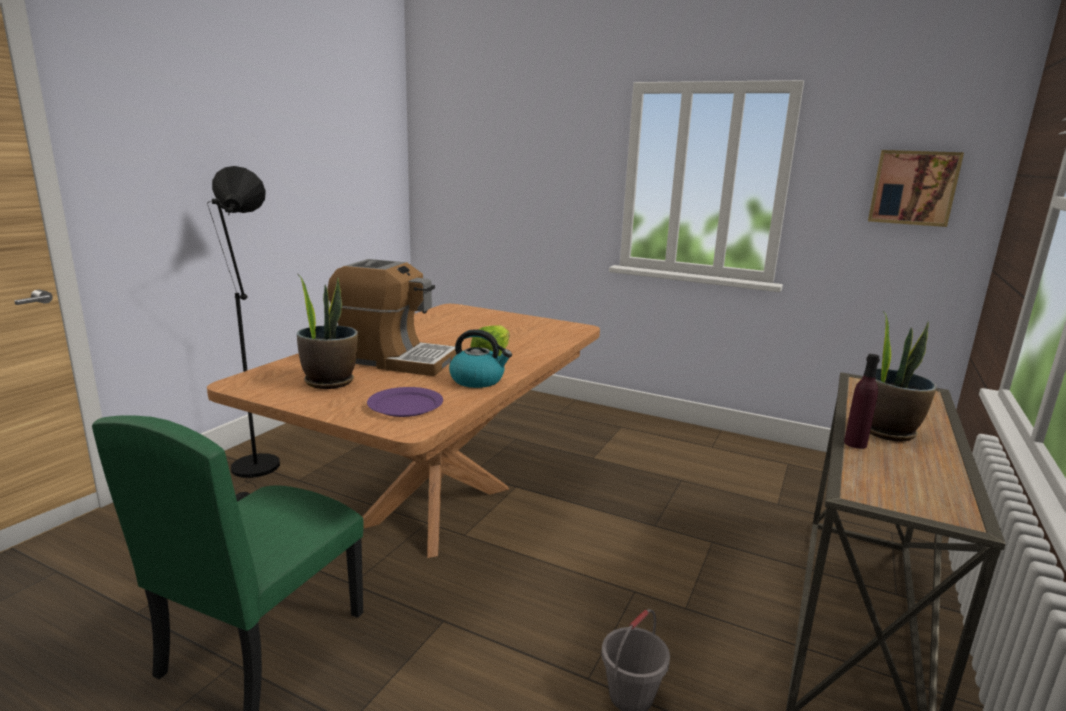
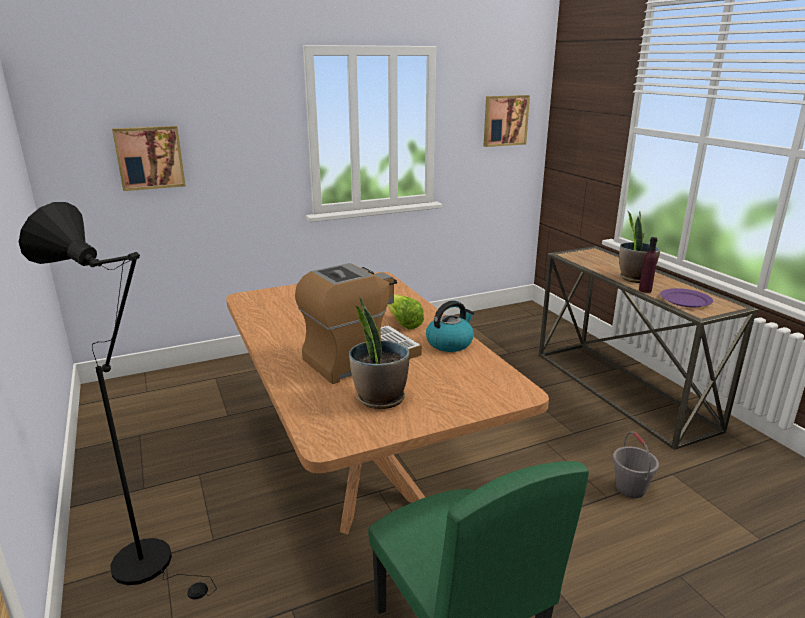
camera: 50 degrees left, 5 degrees up
purple plate [367,387,443,417] -> purple plate moved to [660,288,713,308]
none -> picture [112,126,186,191]

